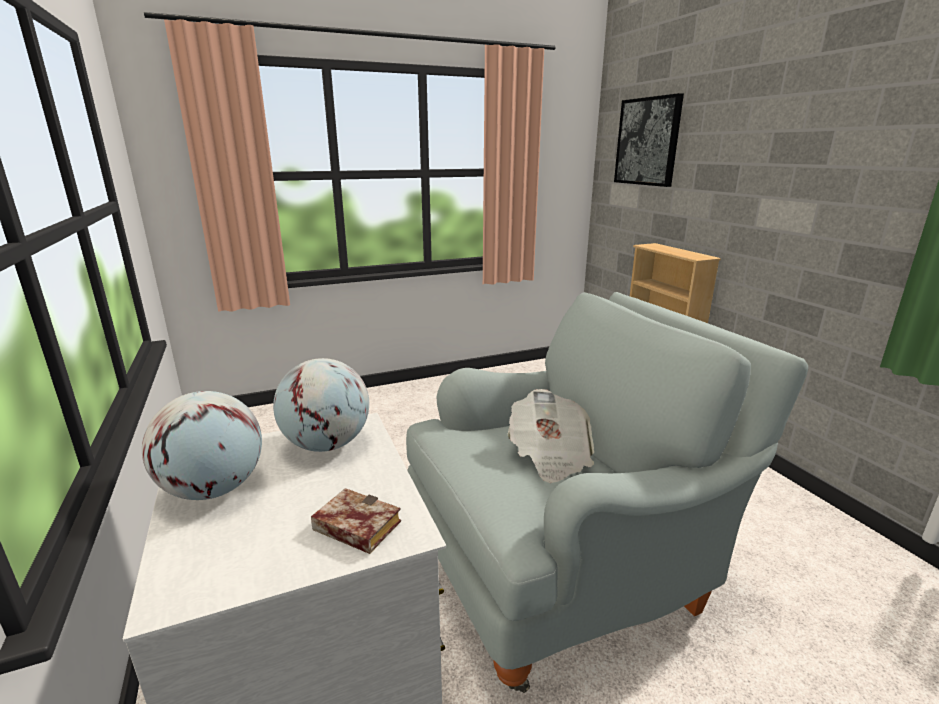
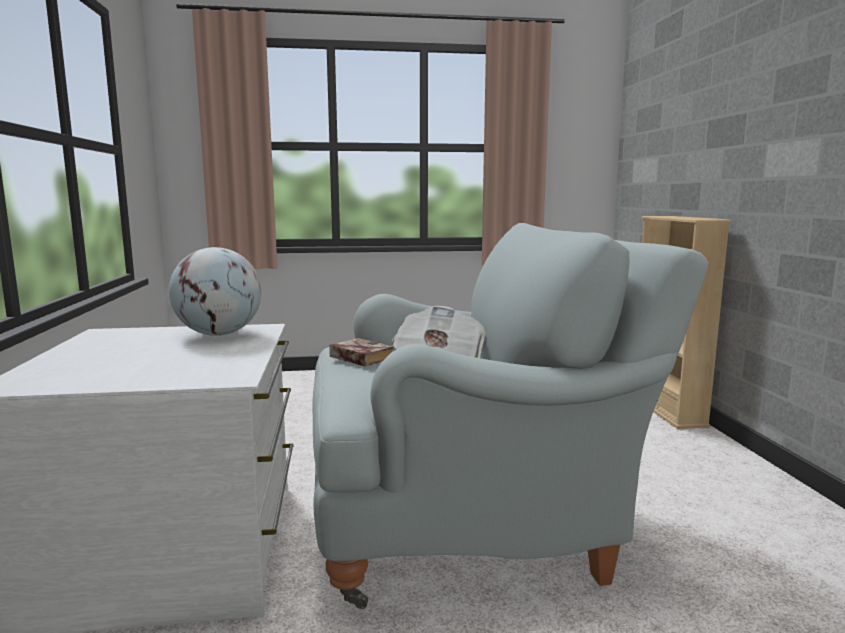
camera: 15 degrees right, 10 degrees down
globe [142,391,262,500] -> none
book [311,488,401,554] -> book moved to [329,338,394,367]
picture [614,93,684,187] -> none

